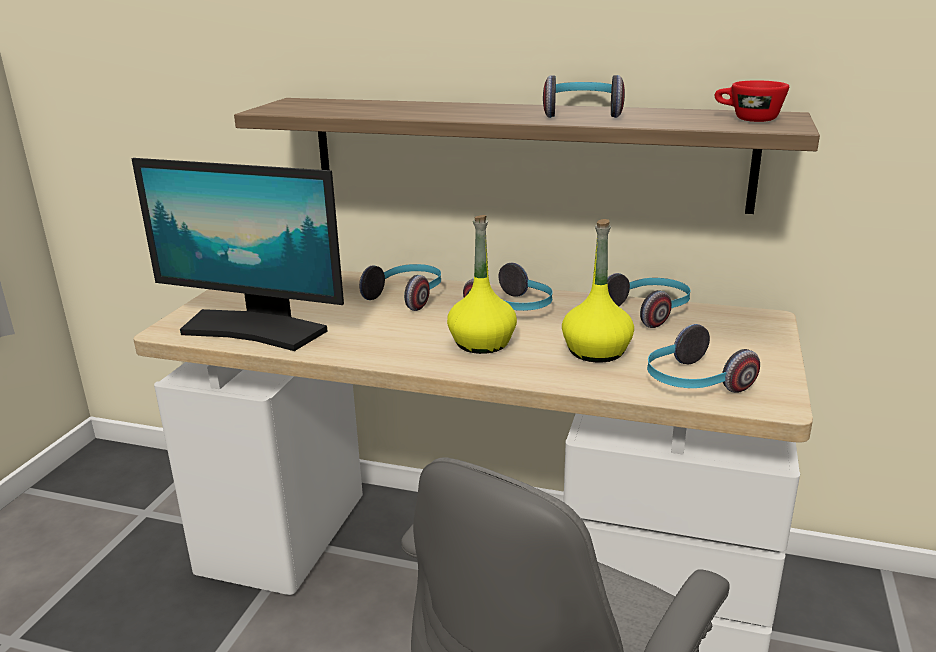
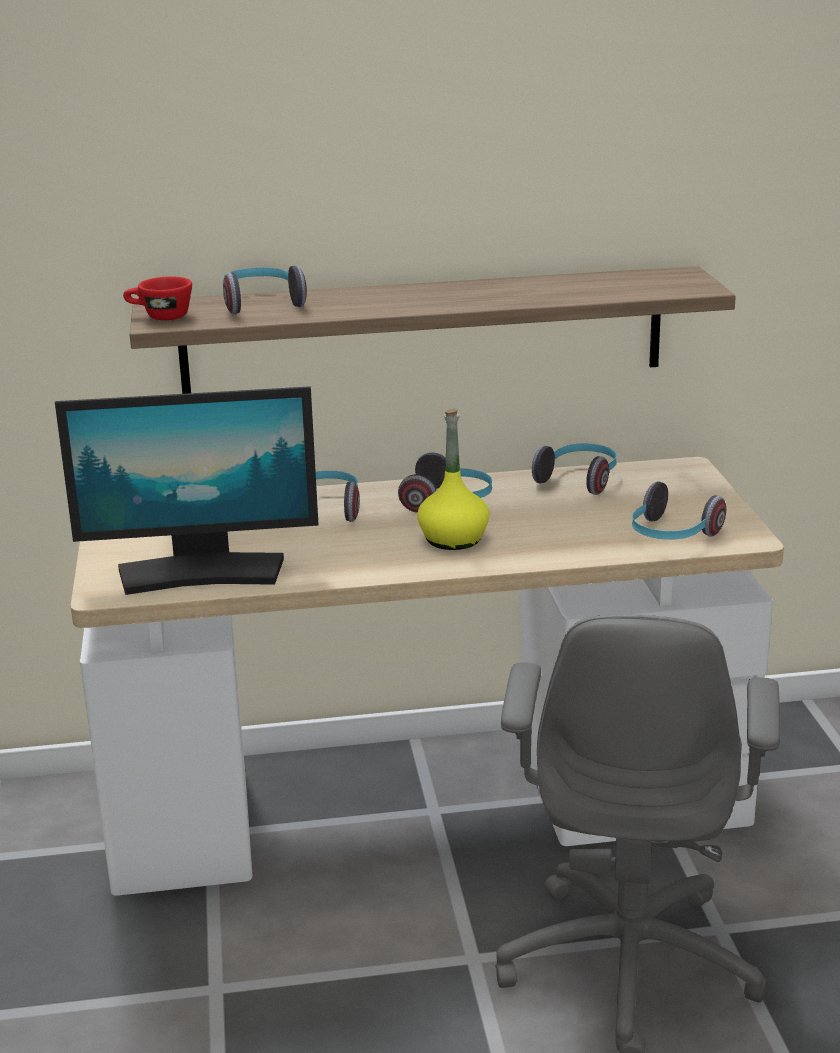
camera: 25 degrees left, 0 degrees up
headphones [543,75,625,118] -> headphones moved to [223,265,307,315]
yellow bottle [562,219,634,362] -> none
red cup [715,81,789,122] -> red cup moved to [123,277,192,320]

